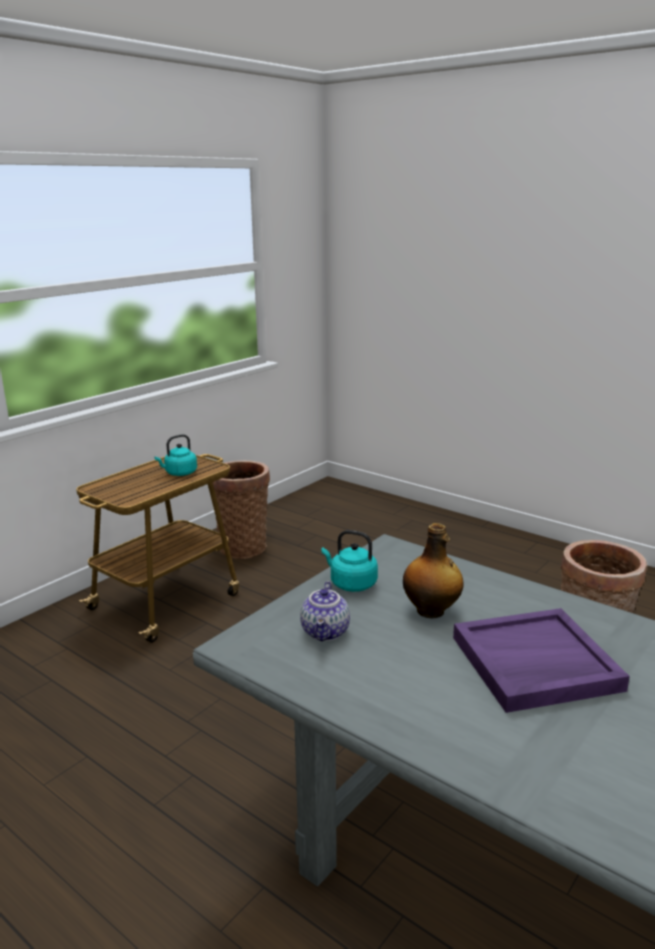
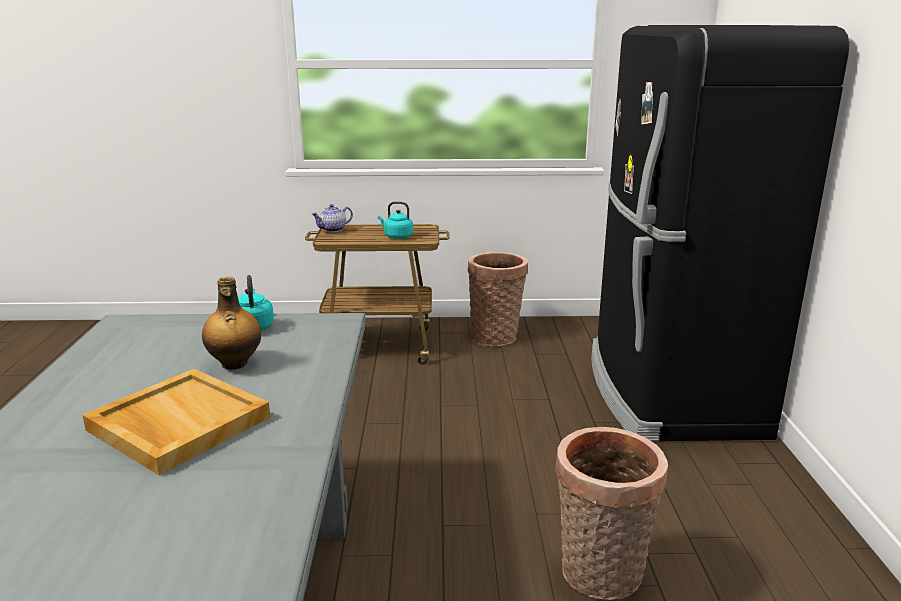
camera: 50 degrees right, 0 degrees up
teapot [300,581,350,641] -> teapot moved to [312,204,353,232]
purple tray [453,608,630,713] -> beige tray [82,369,270,475]
none -> black fridge [591,25,849,441]

